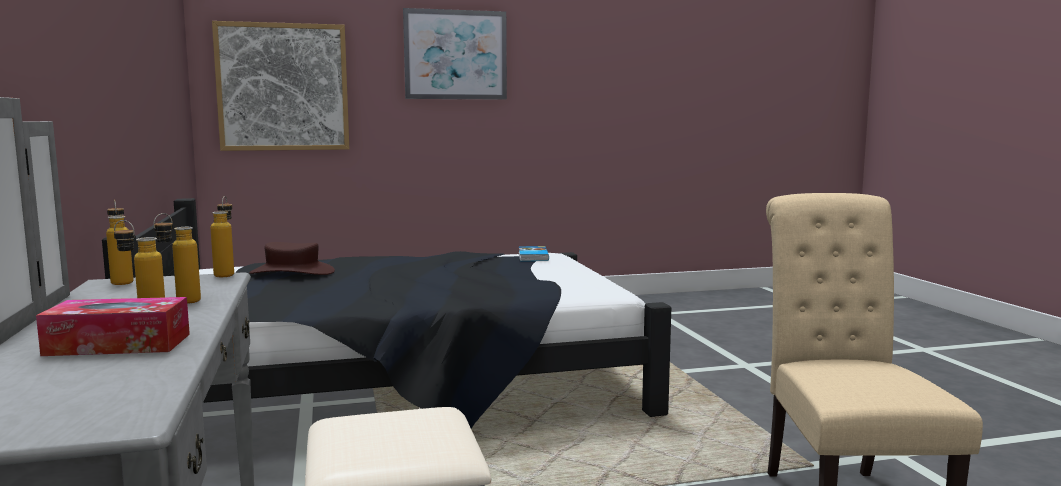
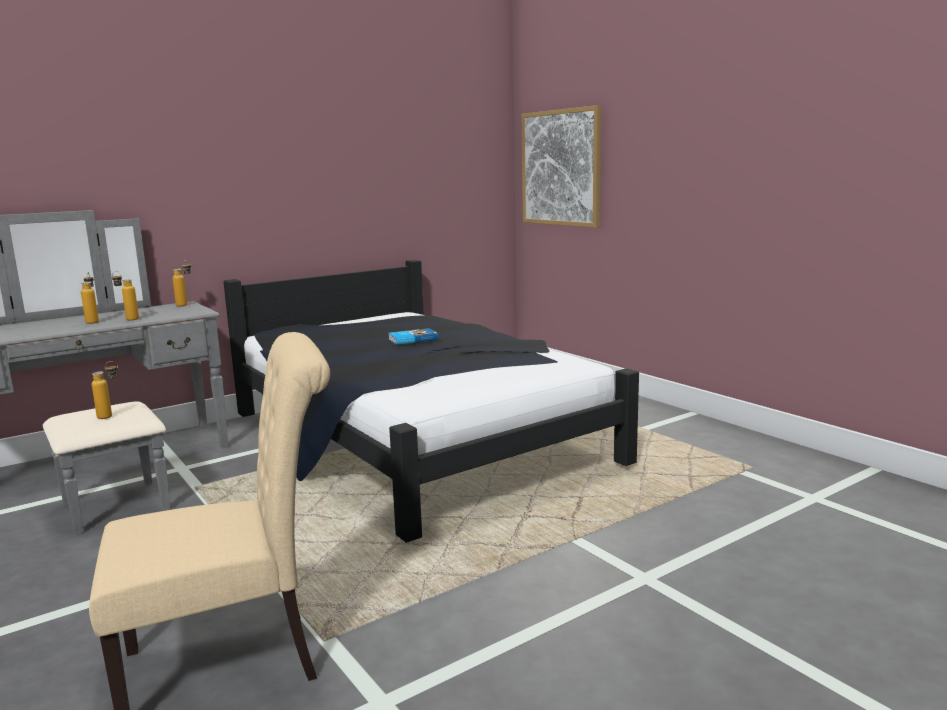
camera: 70 degrees right, 5 degrees up
tissue box [36,297,190,356] -> none
bottle [210,196,234,277] -> bottle moved to [92,361,118,419]
brown hat [249,242,335,275] -> none
picture [403,8,507,100] -> none
book [519,246,549,261] -> book moved to [388,328,438,345]

